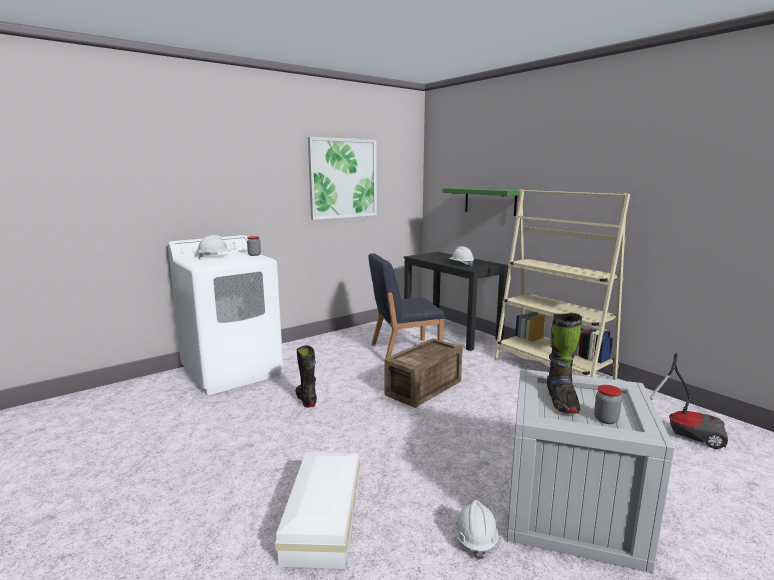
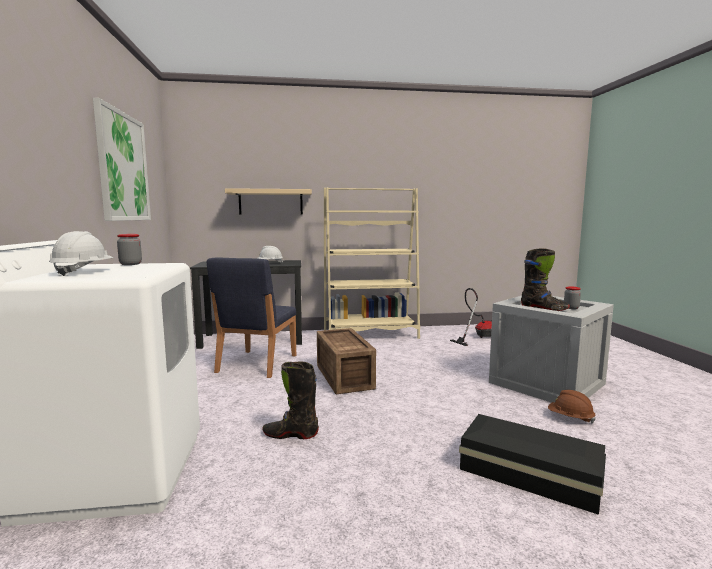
camera: 60 degrees left, 5 degrees down
white storage box [275,452,360,569] -> black storage box [459,414,606,515]
green shelf [442,188,526,216] -> beige shelf [225,188,312,214]
white hard hat [454,500,499,559] -> brown hard hat [548,390,596,423]

